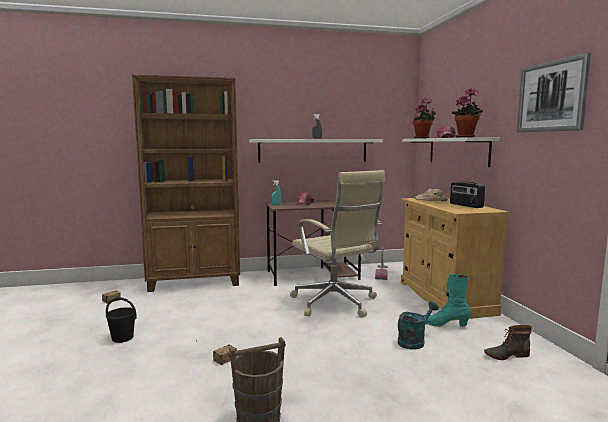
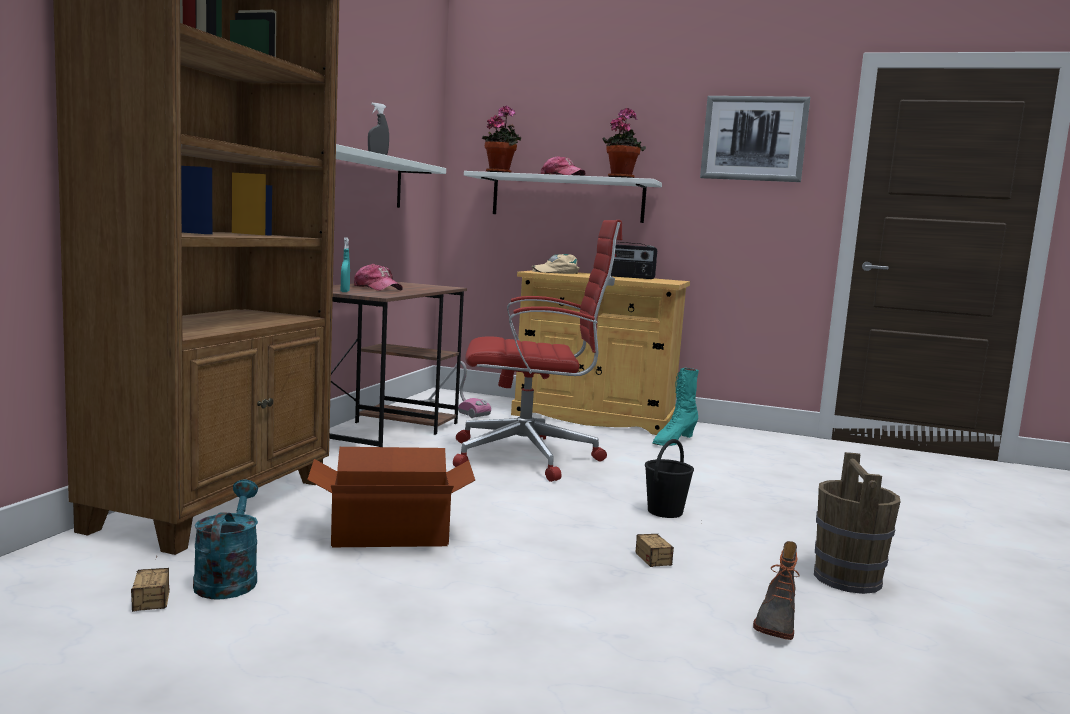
camera: 60 degrees left, 0 degrees up
black bucket [106,297,137,343] -> black bucket moved to [645,439,694,518]
beige office chair [290,170,385,318] -> red office chair [453,220,622,482]
turquoise watering can [398,301,439,350] -> turquoise watering can moved to [193,479,258,600]
boot [484,325,532,360] -> boot moved to [753,541,799,640]
none -> cardboard box [307,447,475,547]

